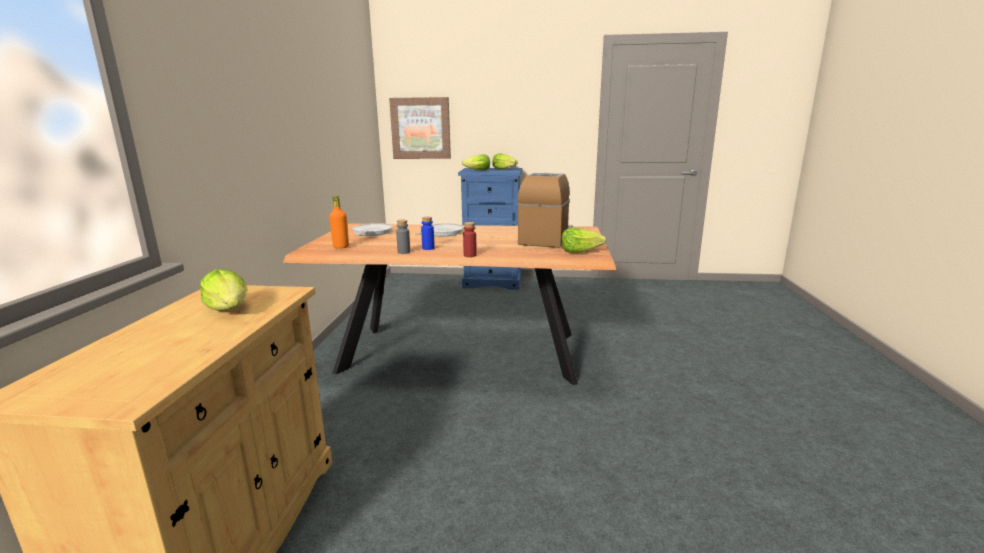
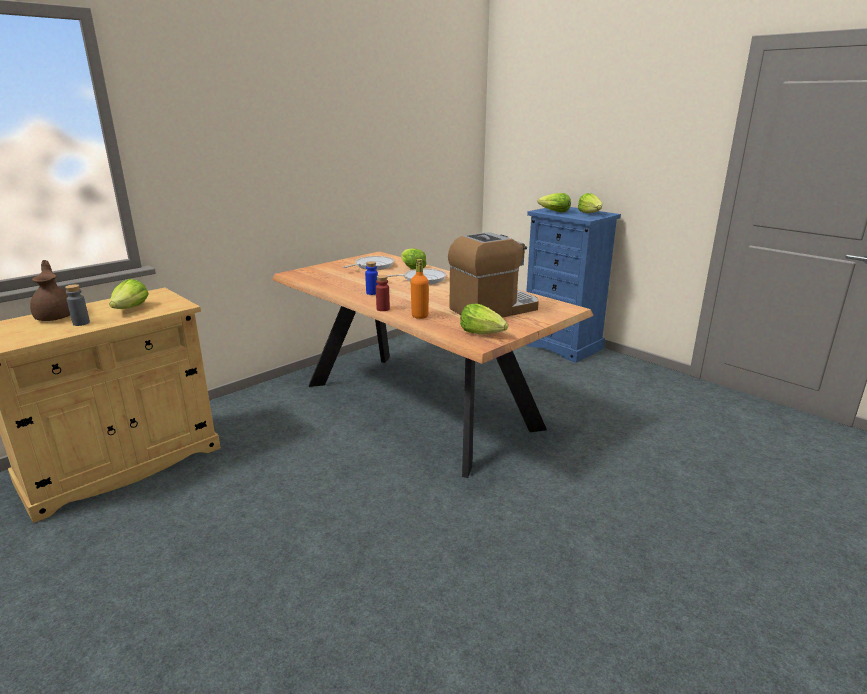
camera: 40 degrees right, 5 degrees up
orange bottle [329,195,349,249] -> orange bottle moved to [411,259,429,319]
picture [389,97,451,159] -> none
grey bottle [396,220,410,254] -> grey bottle moved to [65,284,90,326]
none -> brown teapot [30,260,70,321]
none -> lettuce [401,248,426,269]

